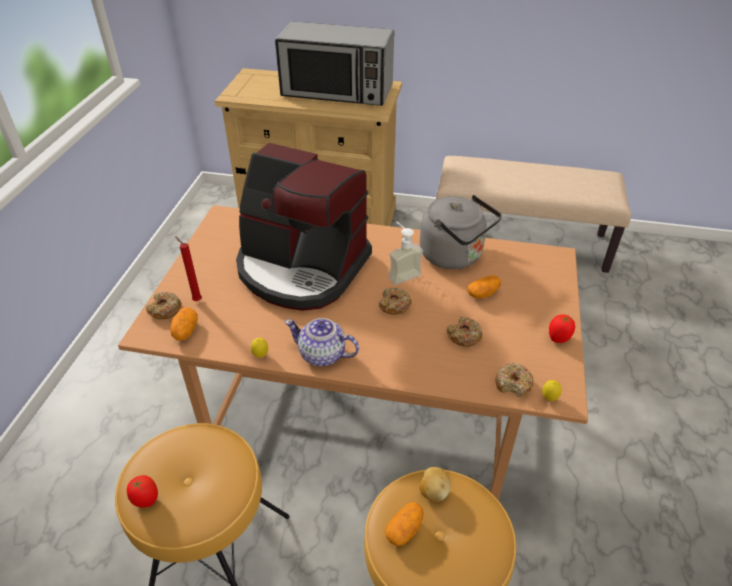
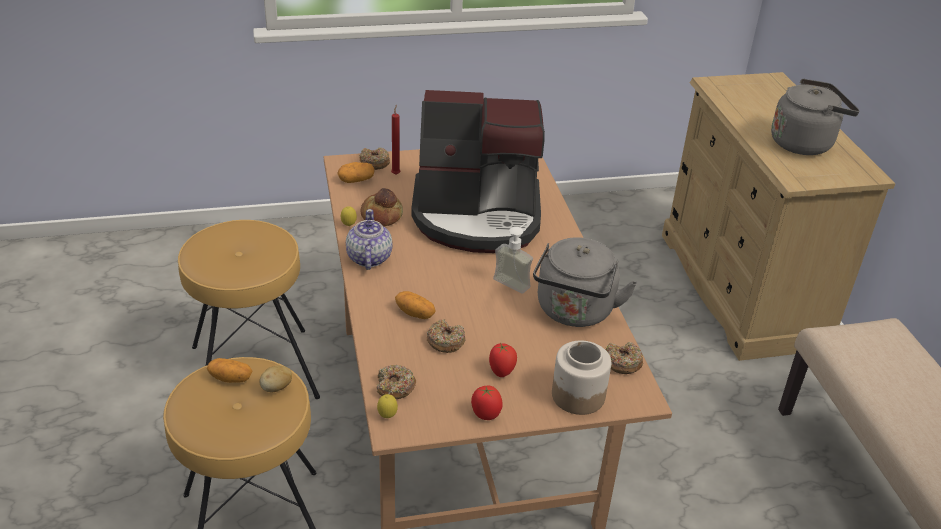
camera: 65 degrees right, 5 degrees down
tomato [127,475,158,508] -> tomato moved to [489,343,517,377]
coffee machine [236,143,372,311] -> coffee machine turned 90 degrees counterclockwise [411,90,545,253]
microwave [275,22,394,106] -> grey kettle [771,79,859,155]
donut [379,288,412,315] -> donut moved to [605,342,643,374]
potato [467,275,501,299] -> potato moved to [395,291,436,319]
none -> bread [361,188,403,227]
none -> jar [552,340,611,415]

